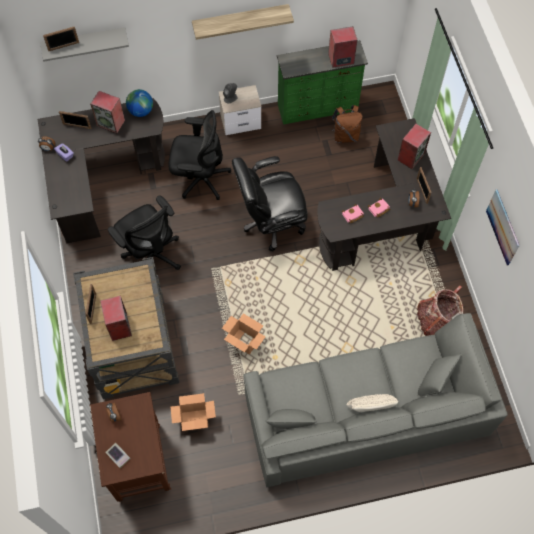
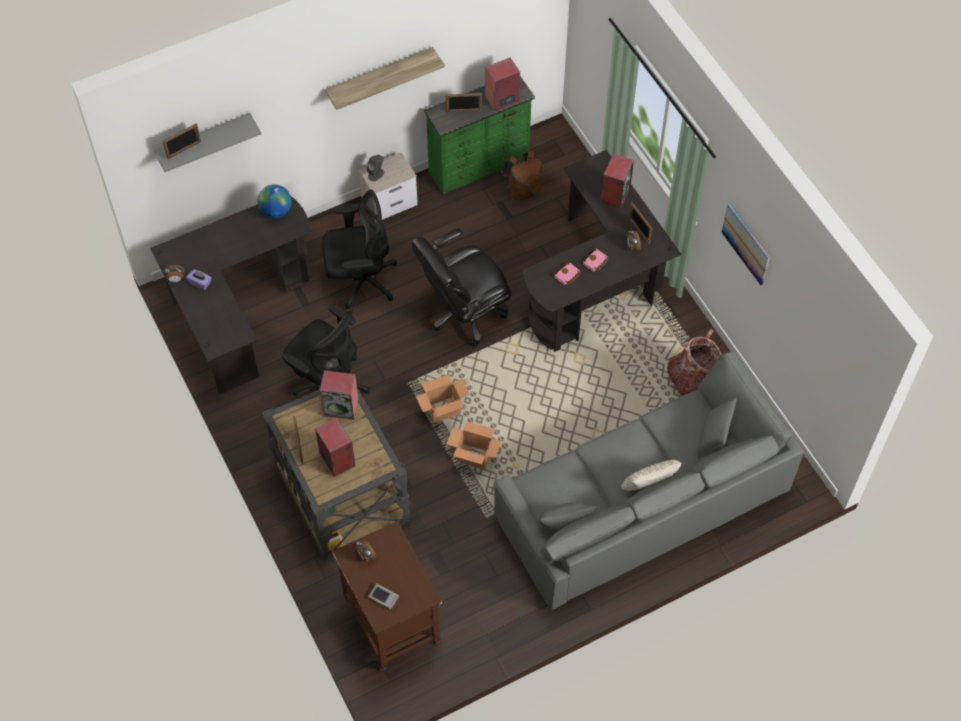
camera: 15 degrees left, 5 degrees down
picture frame [59,111,91,129] -> picture frame moved to [446,93,482,112]
speaker [90,91,125,133] -> speaker moved to [319,370,359,420]
cardboard box [171,393,216,431] -> cardboard box moved to [416,374,470,423]

